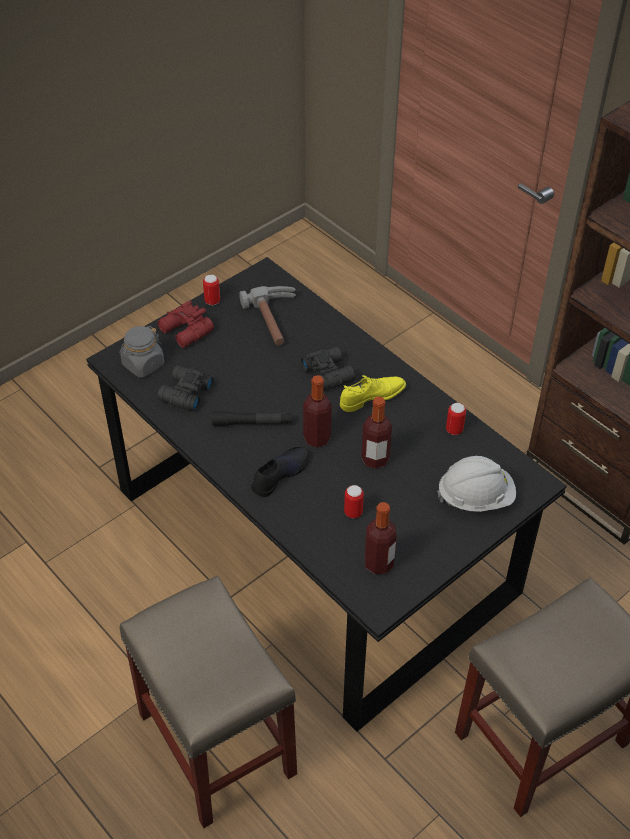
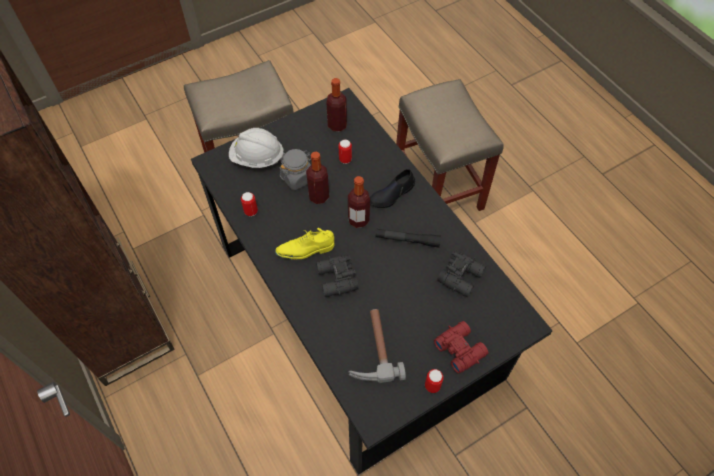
camera: 170 degrees left, 10 degrees up
grey jar [120,326,164,377] -> grey jar moved to [280,149,311,190]

